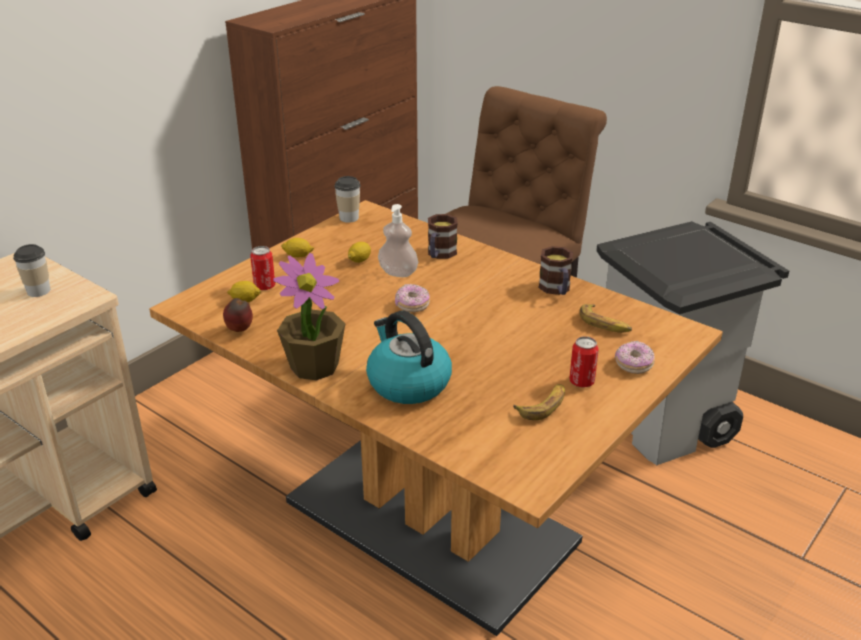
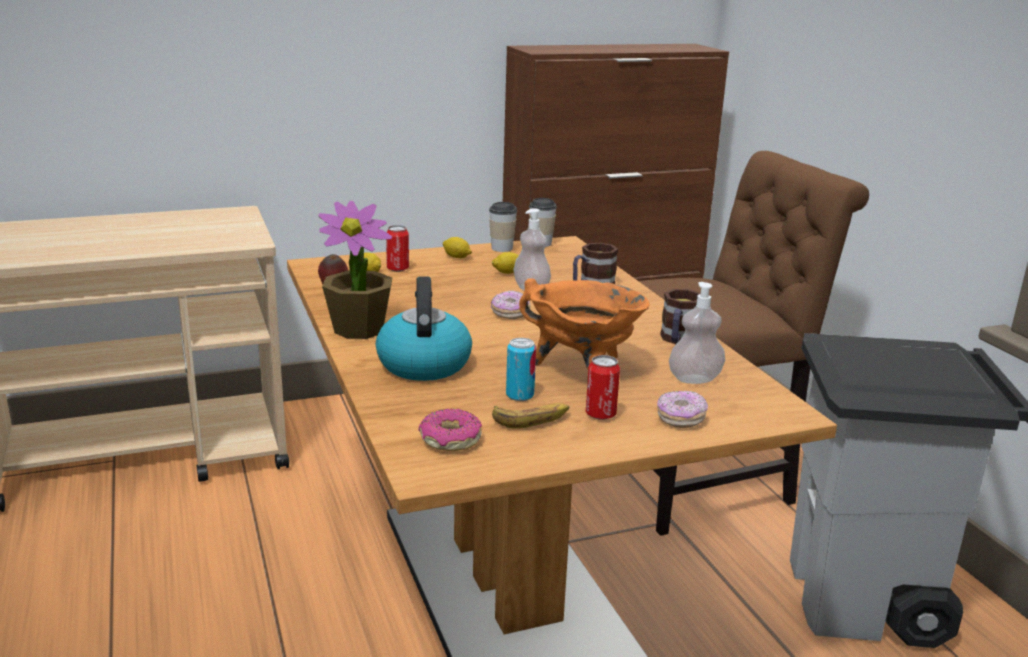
camera: 30 degrees right, 10 degrees down
cup [13,244,50,297] -> cup moved to [489,202,517,252]
banana [579,304,632,333] -> soap dispenser [669,282,725,384]
none -> donut [418,409,482,451]
none -> can [506,338,536,401]
none -> orange cooking pot [519,278,650,368]

